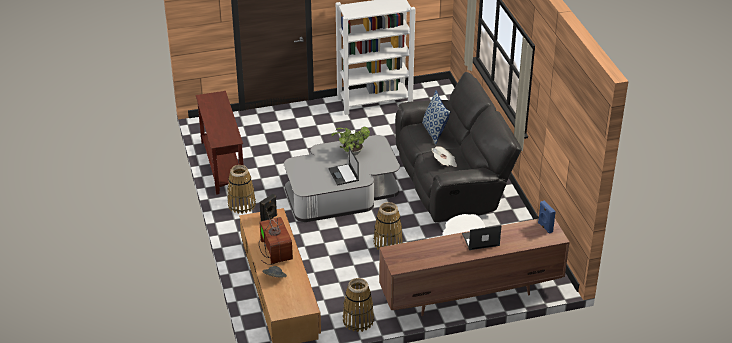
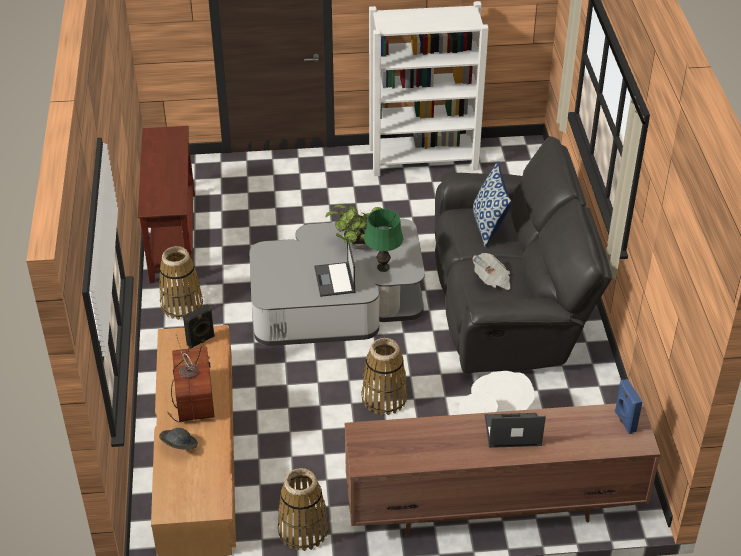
camera: 10 degrees right, 5 degrees up
none -> green table lamp [364,209,403,272]

